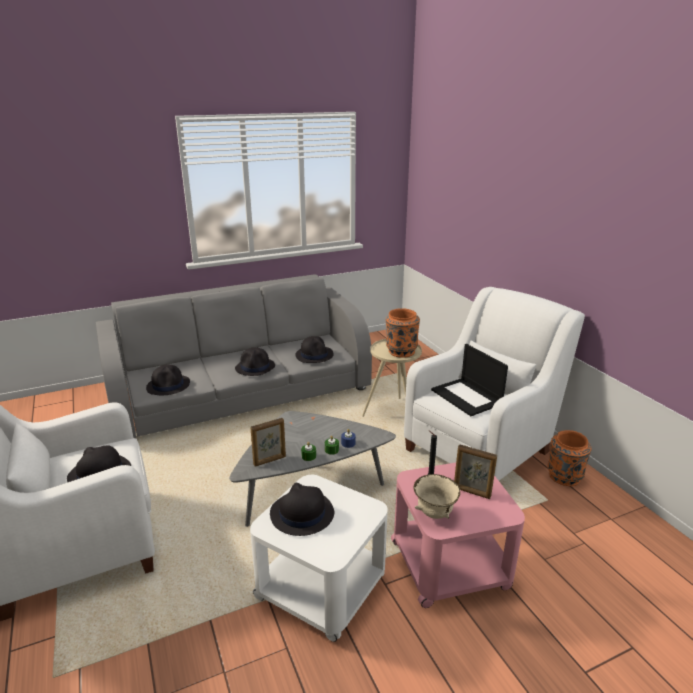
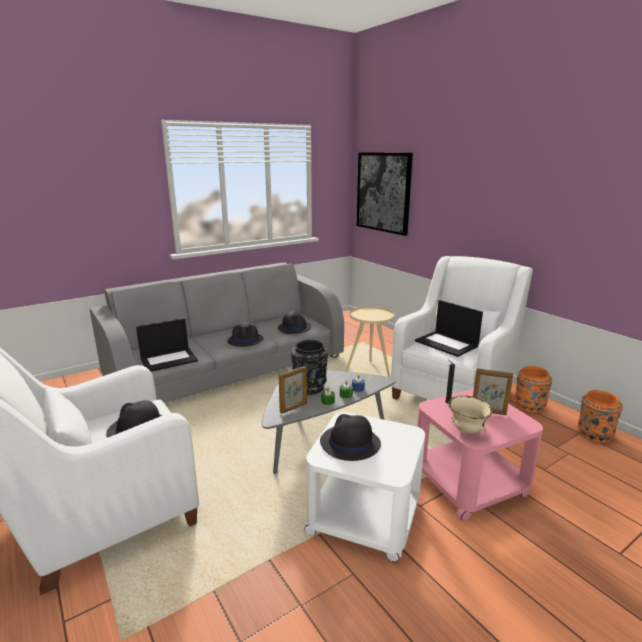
camera: 10 degrees left, 5 degrees down
black hat [146,365,190,395] -> laptop [136,318,198,372]
orange vase [386,308,420,358] -> orange vase moved to [578,390,623,443]
none -> black vase [291,340,328,394]
none -> picture [357,152,413,236]

